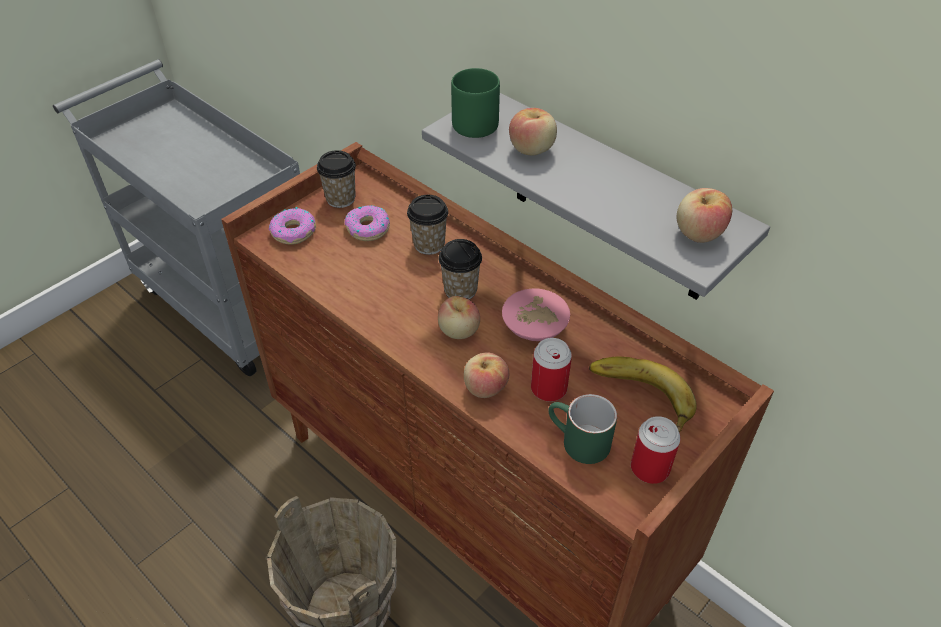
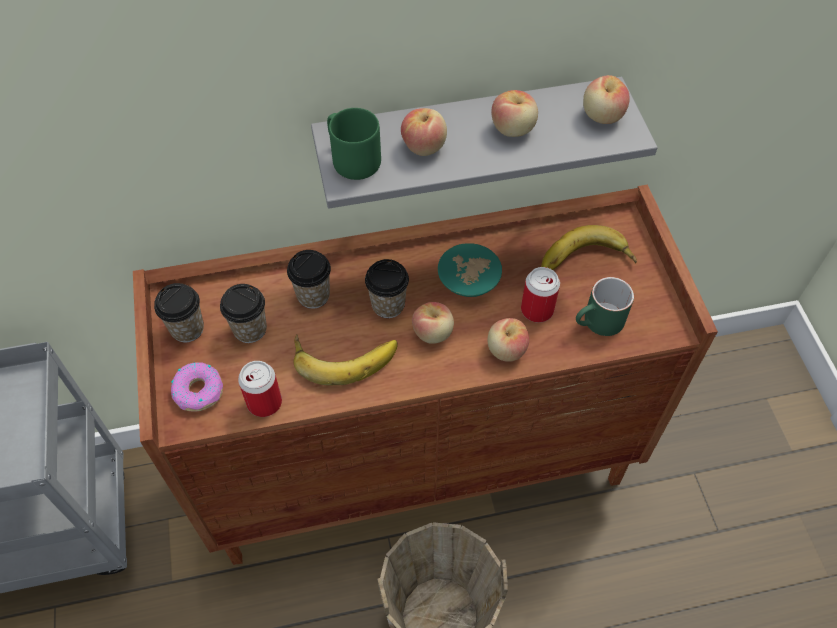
camera: 55 degrees left, 10 degrees up
donut [344,205,390,241] -> cup [220,284,267,343]
pink bowl [502,288,570,341] -> turquoise bowl [438,243,502,297]
can [631,416,680,484] -> can moved to [238,361,282,417]
none -> banana [294,334,398,385]
none -> apple [491,90,538,137]

